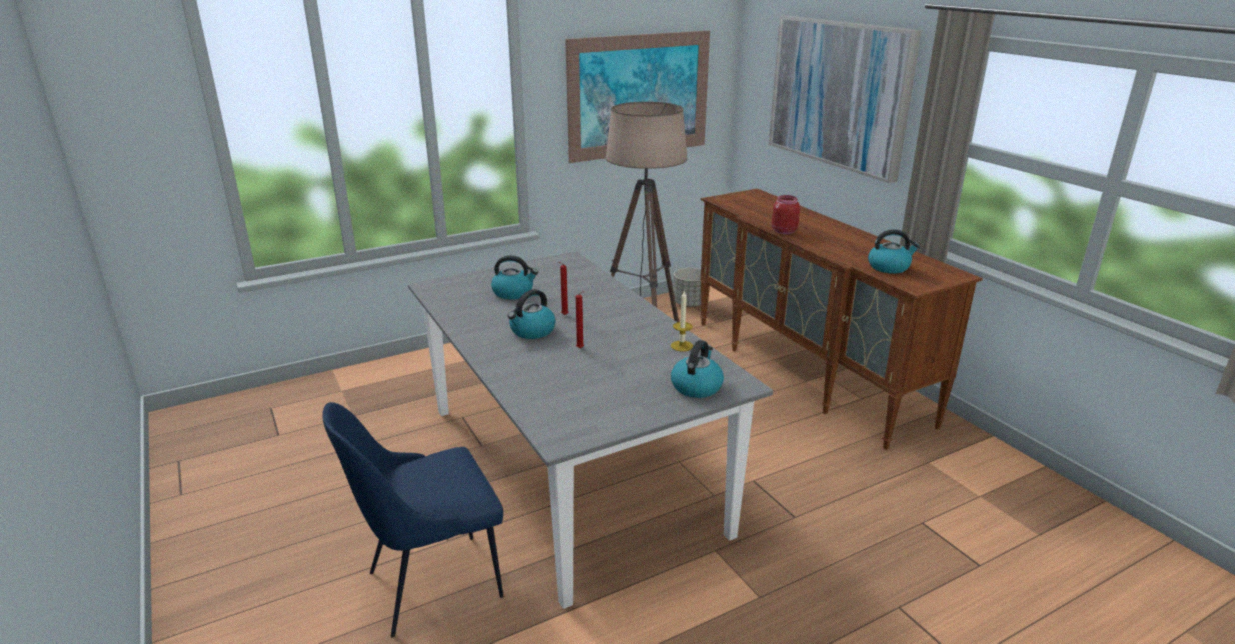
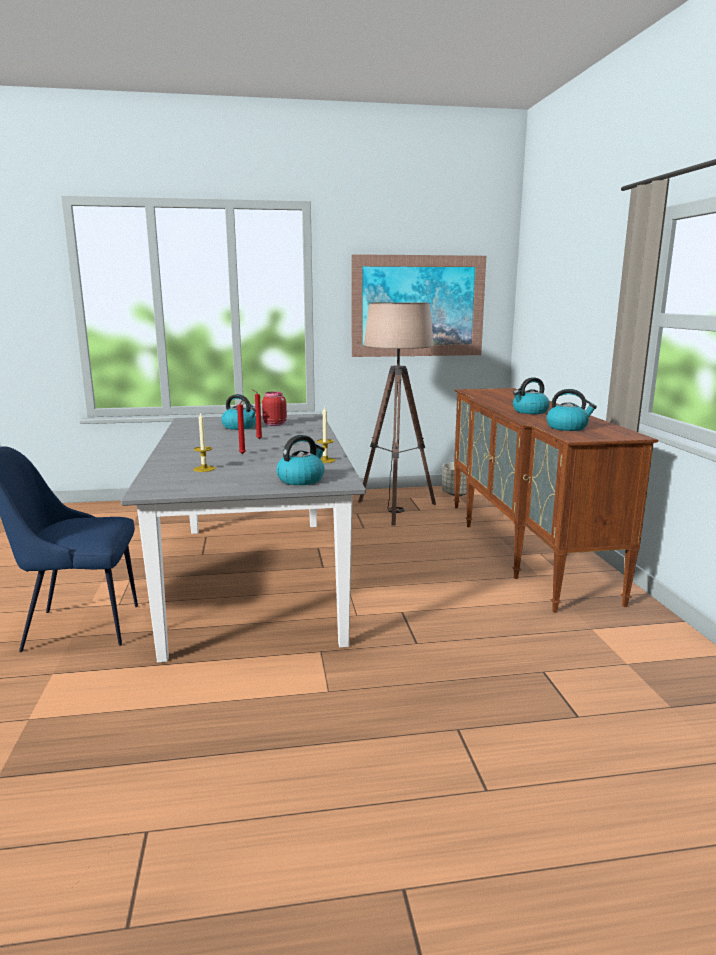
camera: 20 degrees right, 10 degrees down
kettle [508,289,556,339] -> kettle moved to [513,377,550,414]
picture [769,16,922,183] -> none
red jar [772,195,800,234] -> red jar moved to [262,391,287,426]
none -> candle [193,412,215,472]

